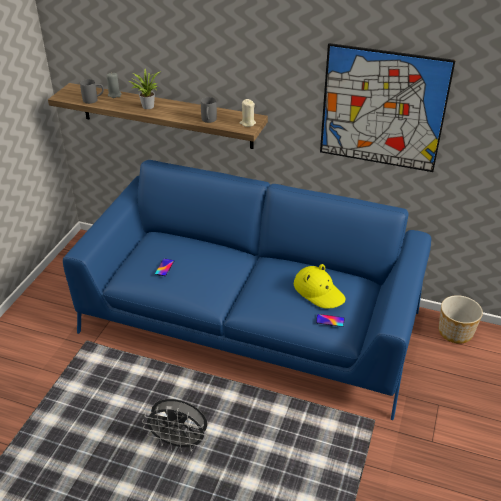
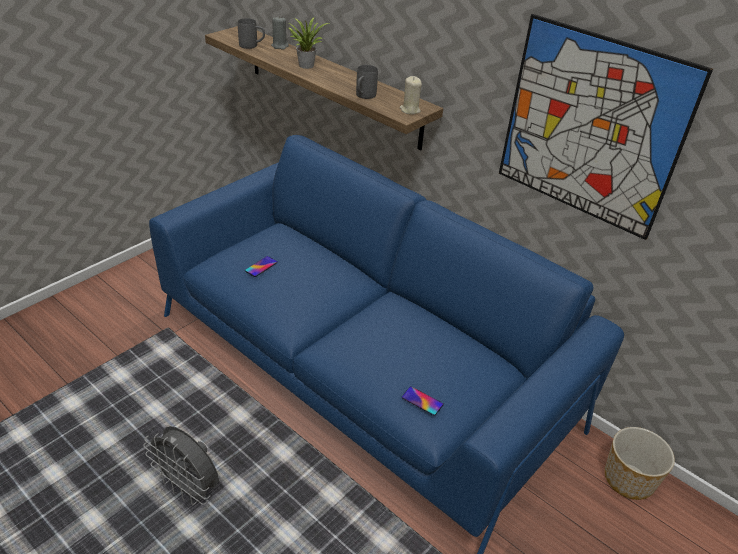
camera: 20 degrees right, 0 degrees up
yellow hat [294,264,346,309] -> none

